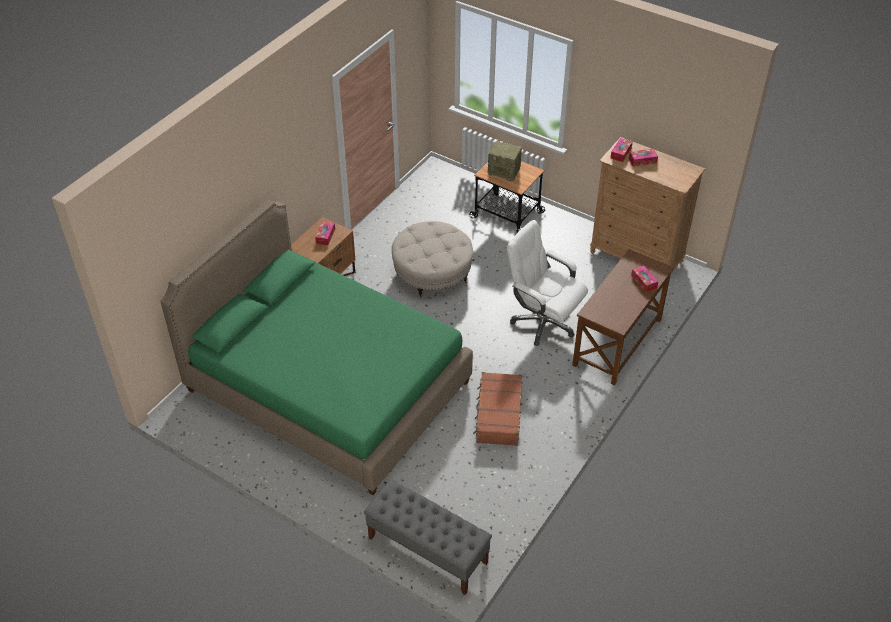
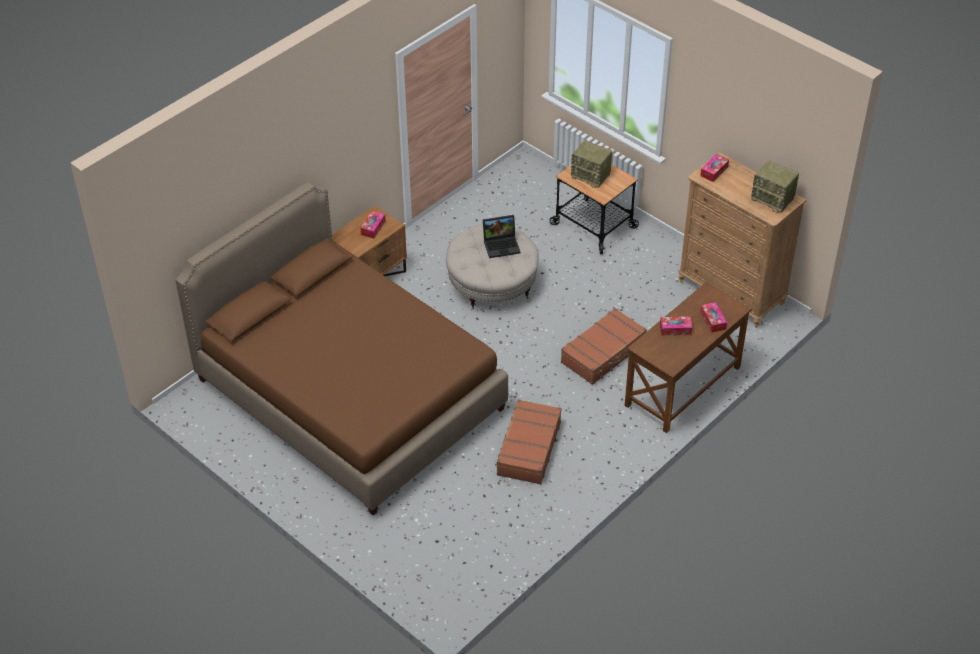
camera: 10 degrees right, 0 degrees up
green bed [160,200,473,495] -> brown bed [175,182,508,515]
grey bench [364,479,492,595] -> none
white office chair [507,220,588,346] -> brown suitcase [561,308,647,385]
tissue box [629,148,658,166] -> tissue box moved to [660,316,692,336]
none -> laptop [483,215,520,258]
none -> radio [751,160,799,213]

